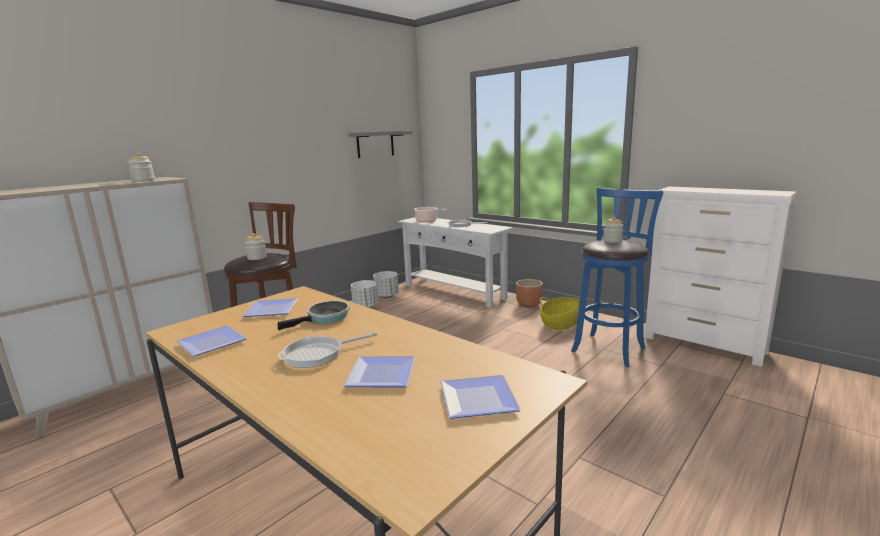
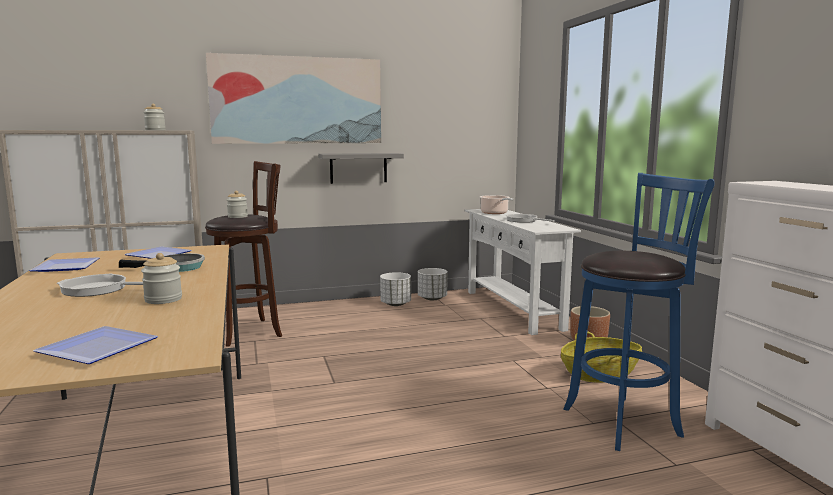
camera: 30 degrees right, 5 degrees down
plate [344,356,415,387] -> none
grey shelf [349,131,413,158] -> grey shelf moved to [318,153,404,184]
jar [603,217,623,243] -> jar moved to [141,253,182,304]
none -> picture [206,53,381,144]

